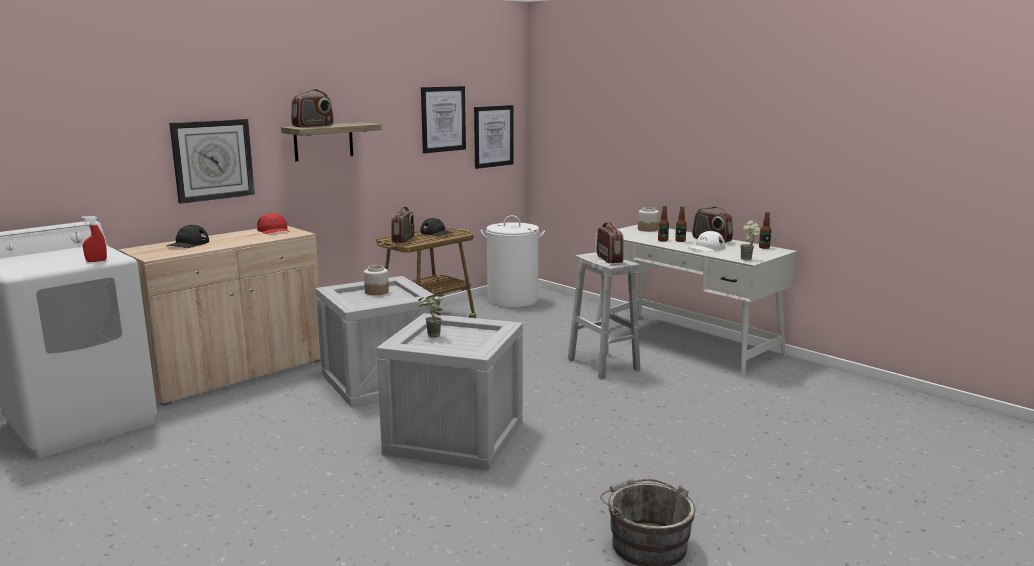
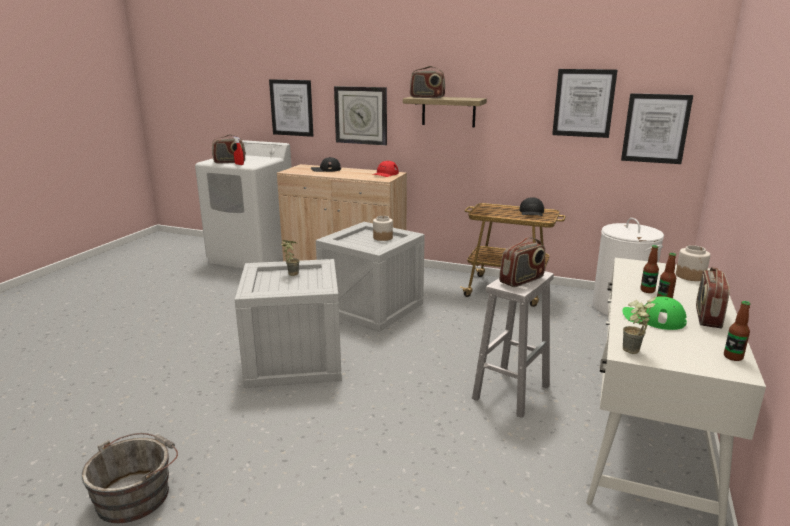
camera: 65 degrees right, 5 degrees up
radio [391,206,415,243] -> radio moved to [212,135,246,164]
white cap [688,231,725,252] -> green cap [622,296,687,330]
none -> picture [269,79,313,137]

